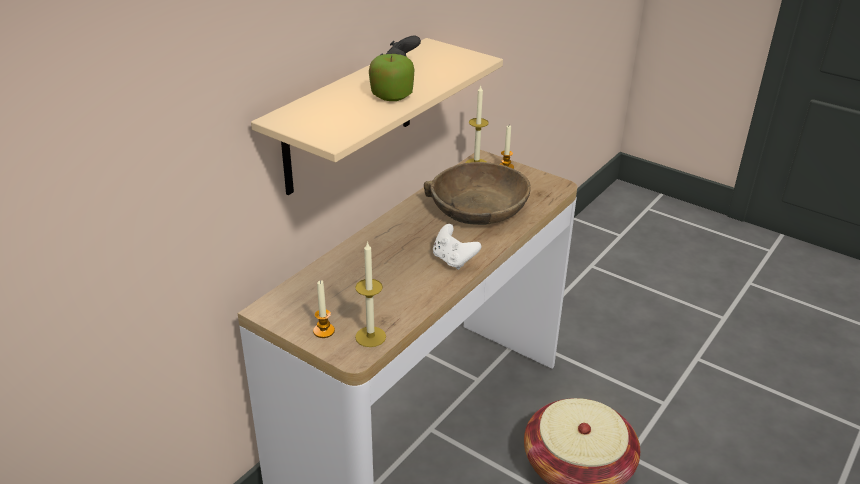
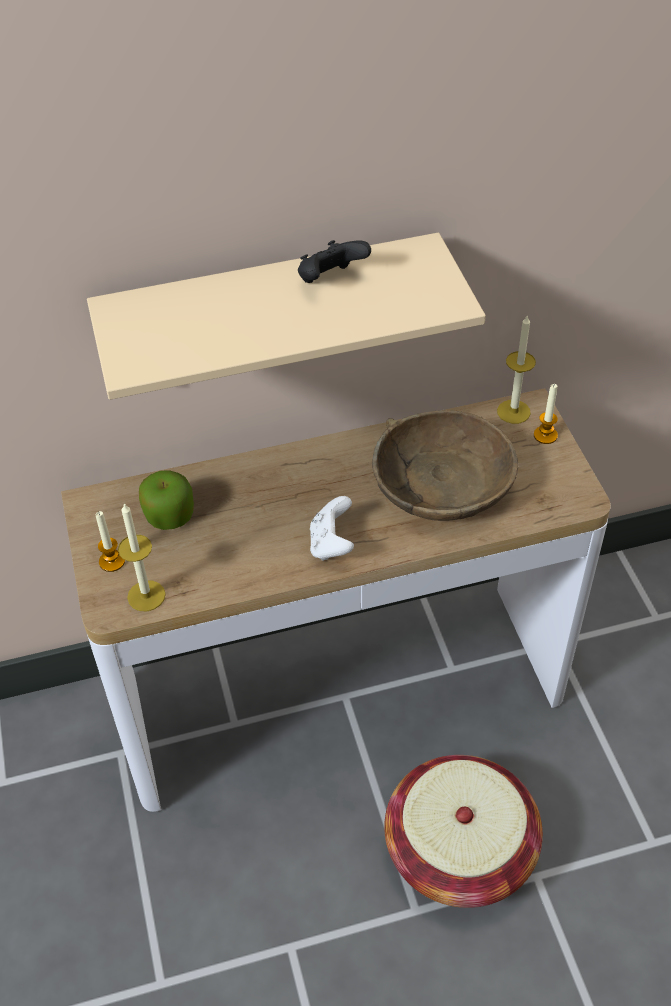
camera: 40 degrees right, 15 degrees up
apple [369,54,415,101] -> apple moved to [139,471,194,530]

